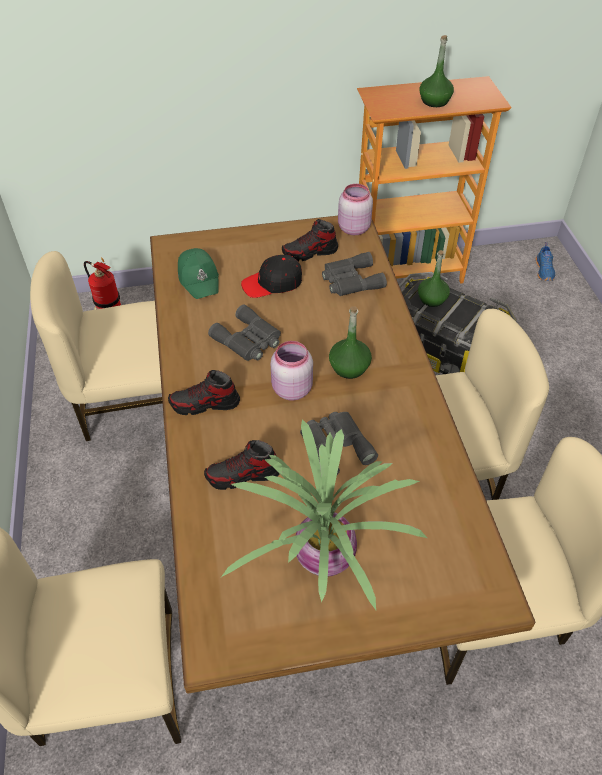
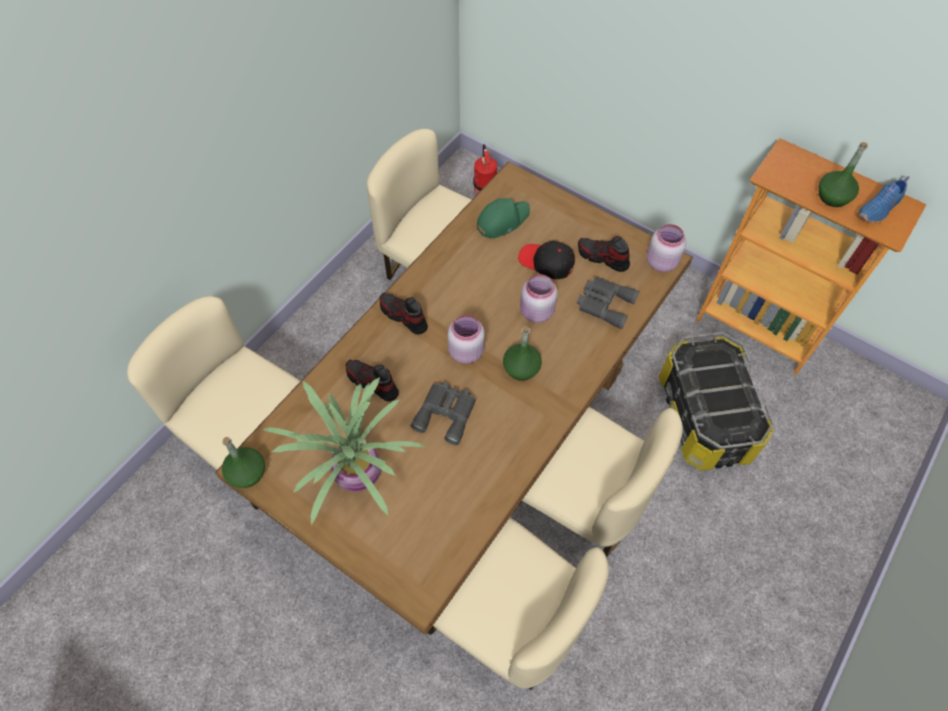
camera: 45 degrees right, 10 degrees up
green cap [178,248,219,299] -> green cap turned 150 degrees counterclockwise [477,198,530,238]
grey binoculars [208,304,281,361] -> none
green bottle [418,250,450,307] -> green bottle moved to [222,437,265,488]
blue shoe [535,242,555,281] -> blue shoe moved to [857,176,910,224]
none -> pink jar [520,274,558,323]

